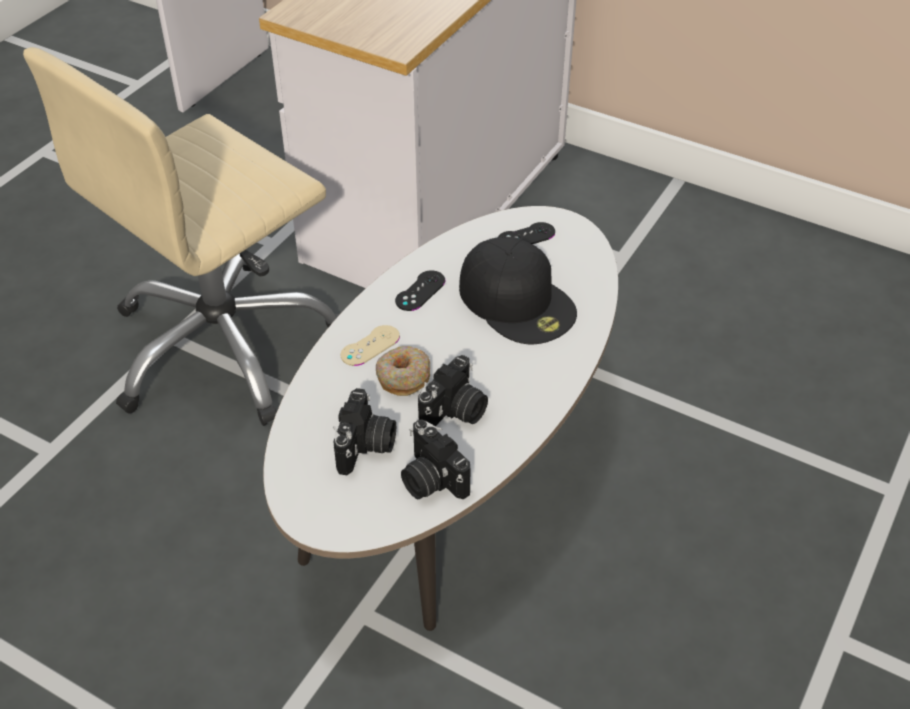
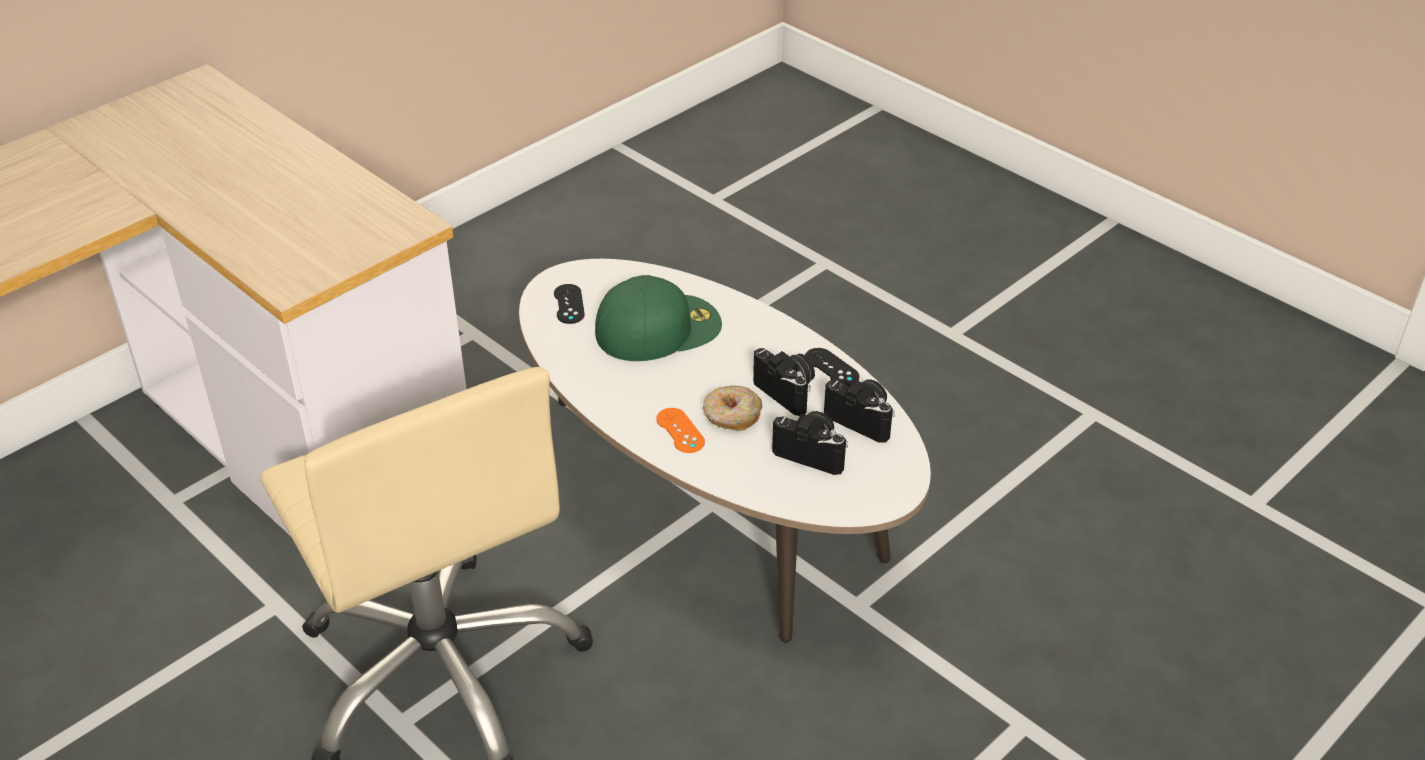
camera: 75 degrees left, 5 degrees down
beige game controller [341,325,400,366] -> orange game controller [657,408,705,453]
black game controller [395,270,445,311] -> black game controller moved to [805,348,859,386]
camera [401,419,471,499] -> camera turned 120 degrees counterclockwise [824,379,895,443]
black cap [459,237,577,344] -> green cap [595,275,722,361]

